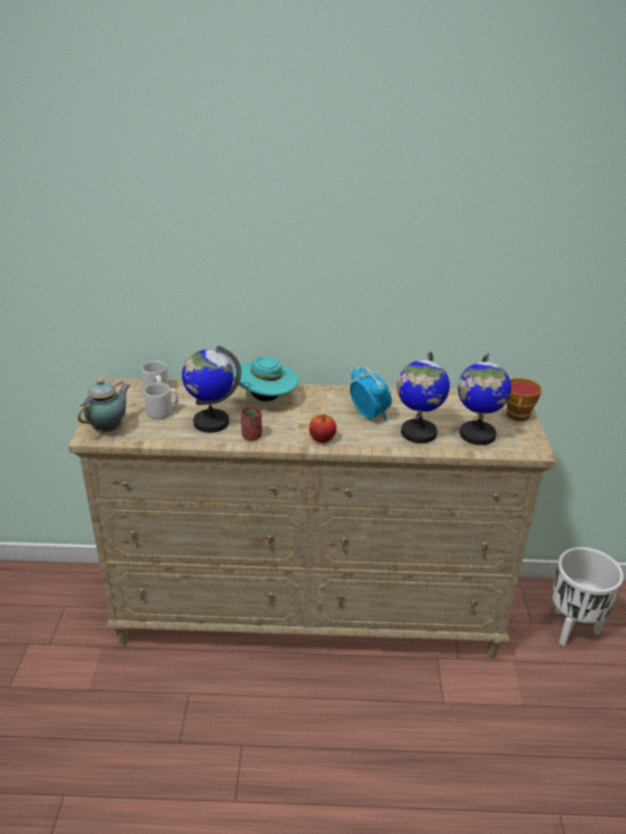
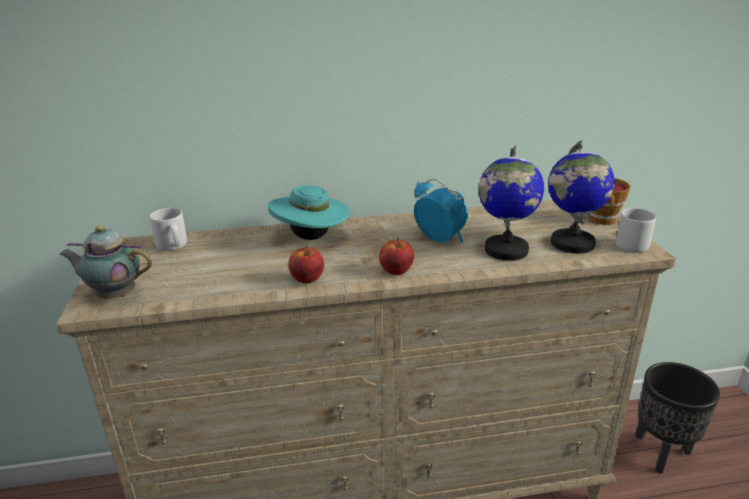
camera: 10 degrees left, 5 degrees down
teapot [78,379,130,432] -> teapot turned 105 degrees counterclockwise [59,225,152,298]
grey mug [144,383,178,419] -> grey mug moved to [616,208,656,253]
globe [182,345,241,433] -> none
red cup [241,407,262,441] -> apple [289,246,324,284]
white planter [552,547,623,646] -> black planter [636,362,720,474]

